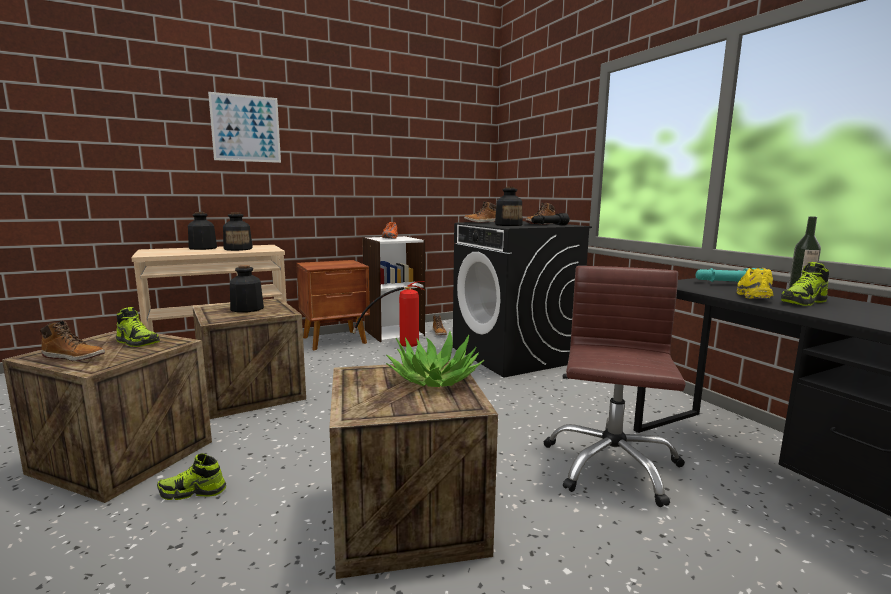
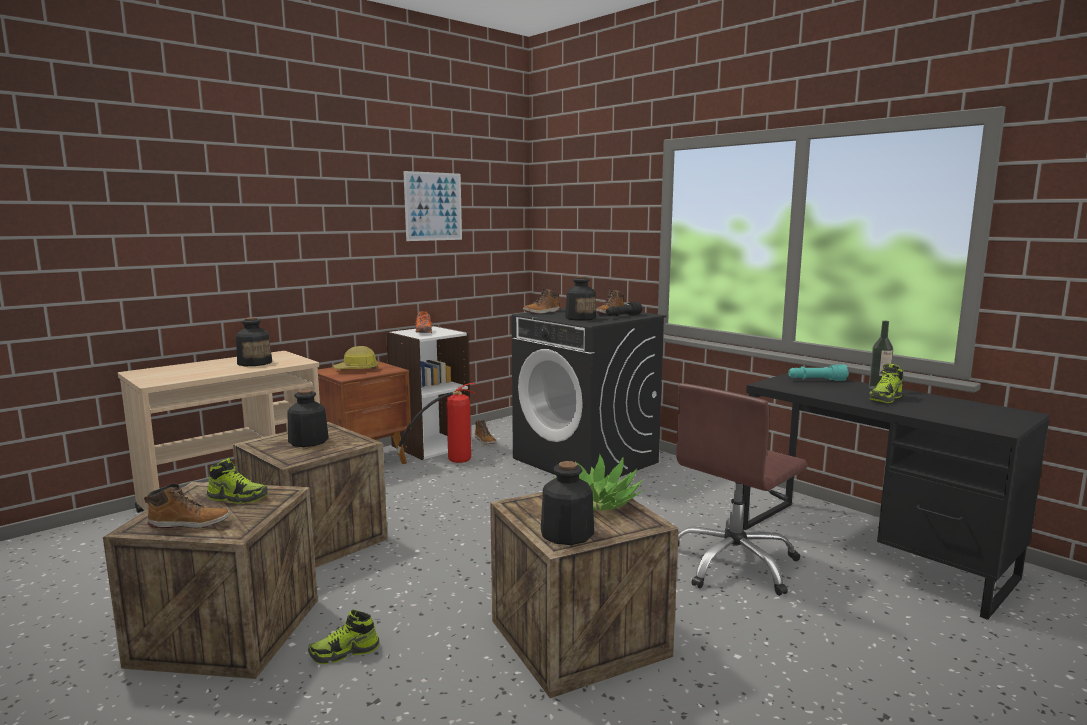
camera: 15 degrees left, 0 degrees up
bottle [188,212,217,250] -> bottle moved to [541,461,594,545]
picture [208,92,281,163] -> picture moved to [403,171,462,241]
brown office chair [544,266,686,507] -> brown office chair turned 135 degrees counterclockwise [676,383,807,596]
yellow shoe [736,268,773,300] -> none
none -> hard hat [333,346,379,370]

